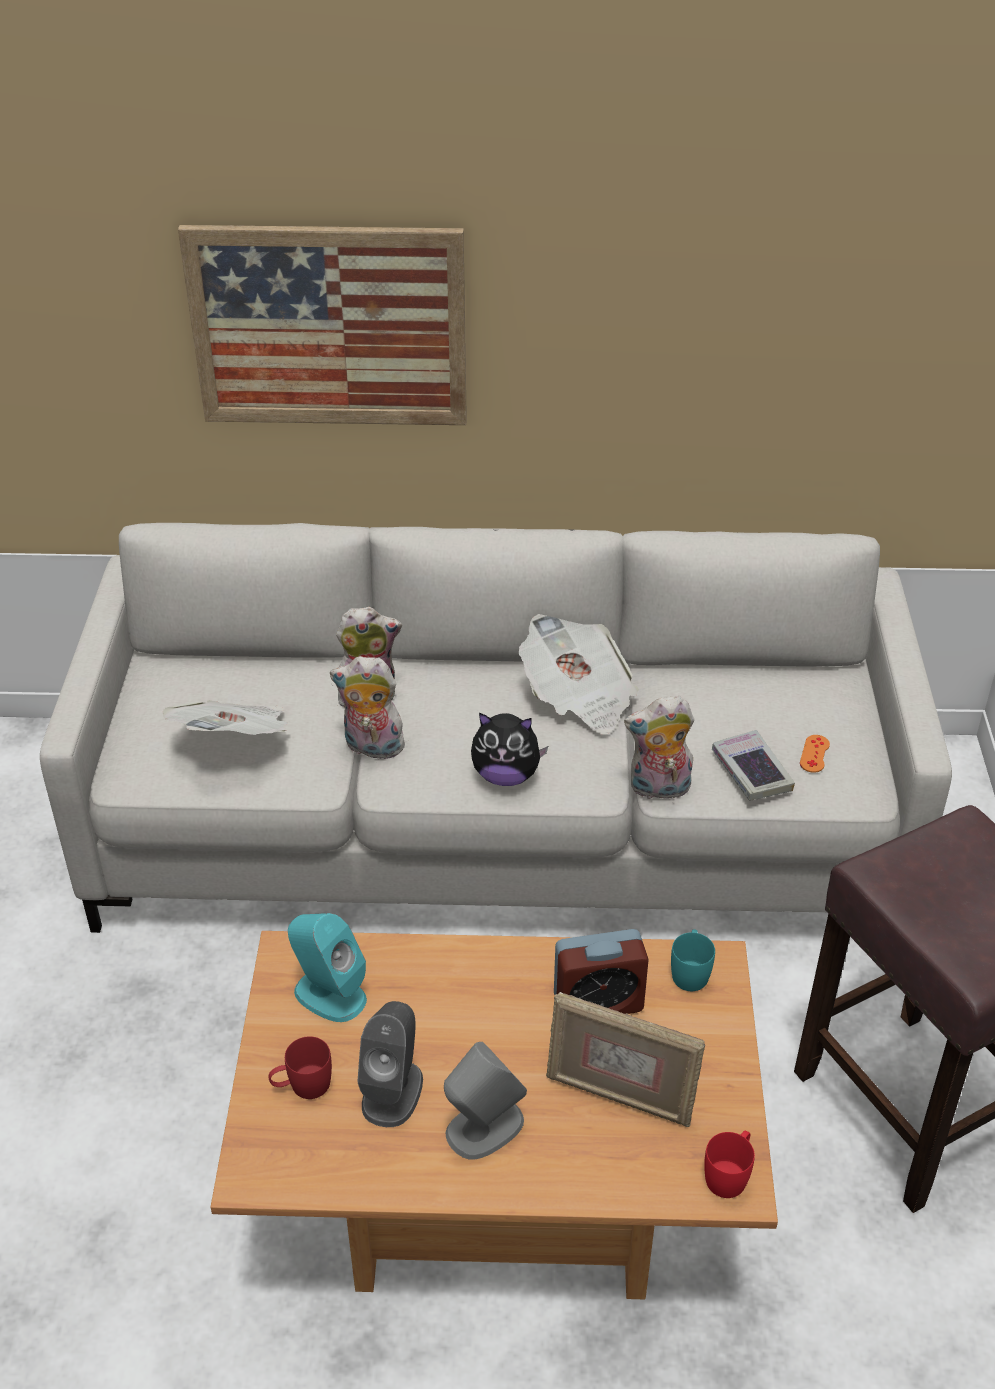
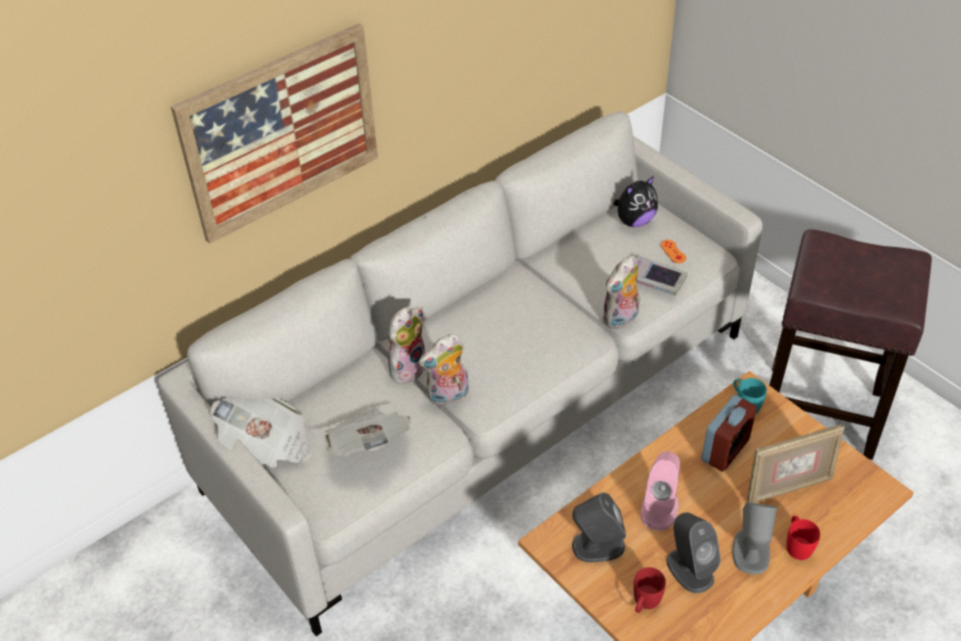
camera: 40 degrees left, 5 degrees up
turquoise speaker [288,913,367,1022] -> grey speaker [572,492,626,562]
plush toy [471,713,548,786] -> plush toy moved to [614,176,658,227]
newspaper [519,614,639,734] -> newspaper moved to [211,396,311,468]
red mug [704,1131,755,1198] -> red mug moved to [786,516,820,560]
none -> pink speaker [641,452,680,531]

